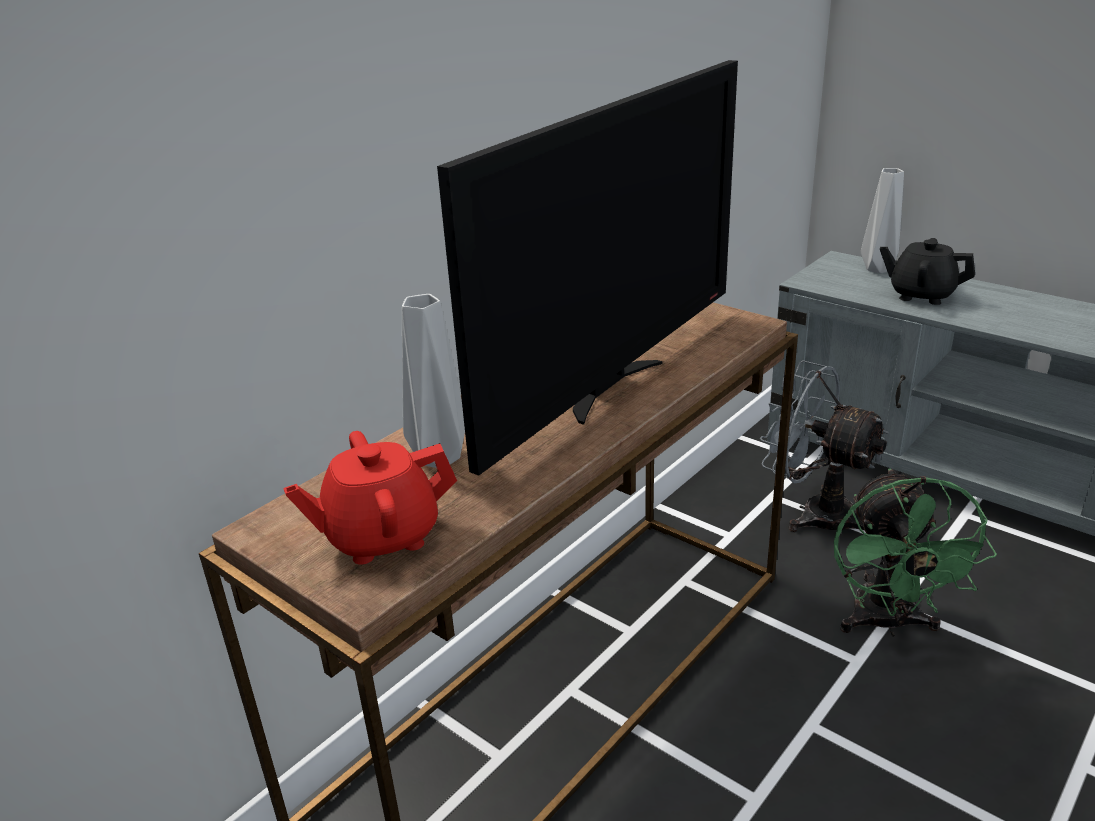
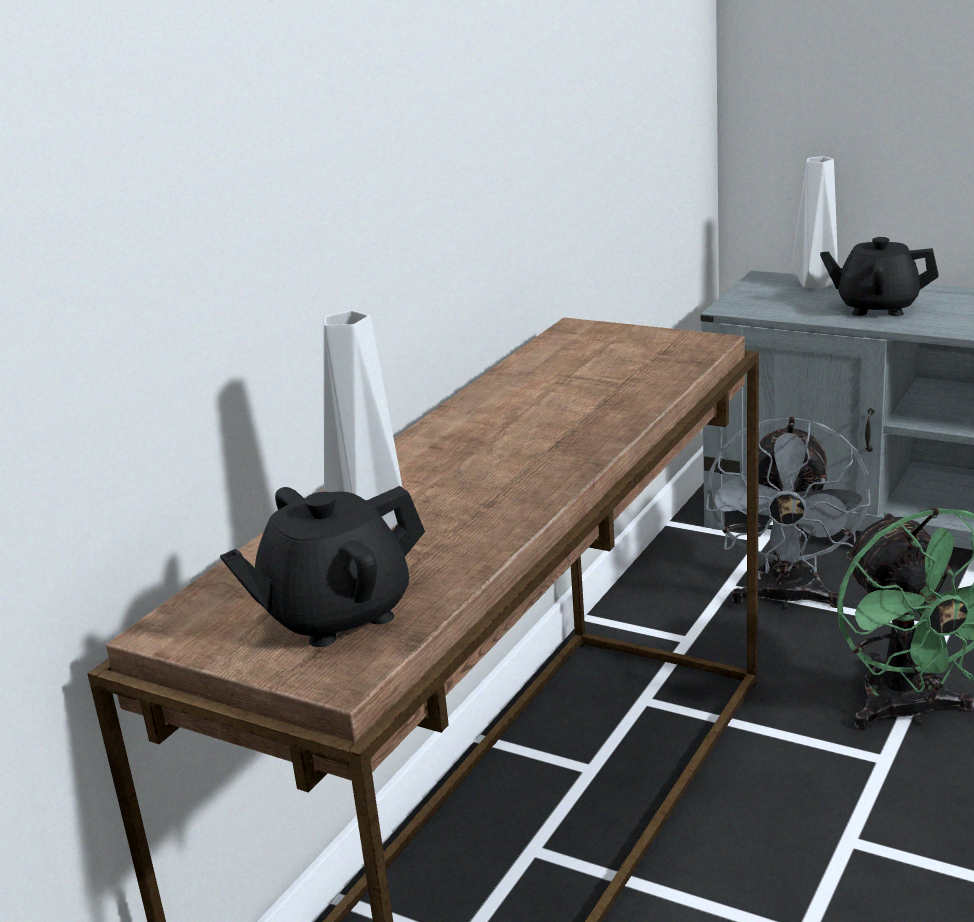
camera: 10 degrees left, 5 degrees down
red teapot [283,431,457,565] -> black teapot [220,486,425,647]
television [437,60,738,476] -> none
grey fan [760,360,888,532] -> grey fan turned 105 degrees counterclockwise [706,416,871,609]

